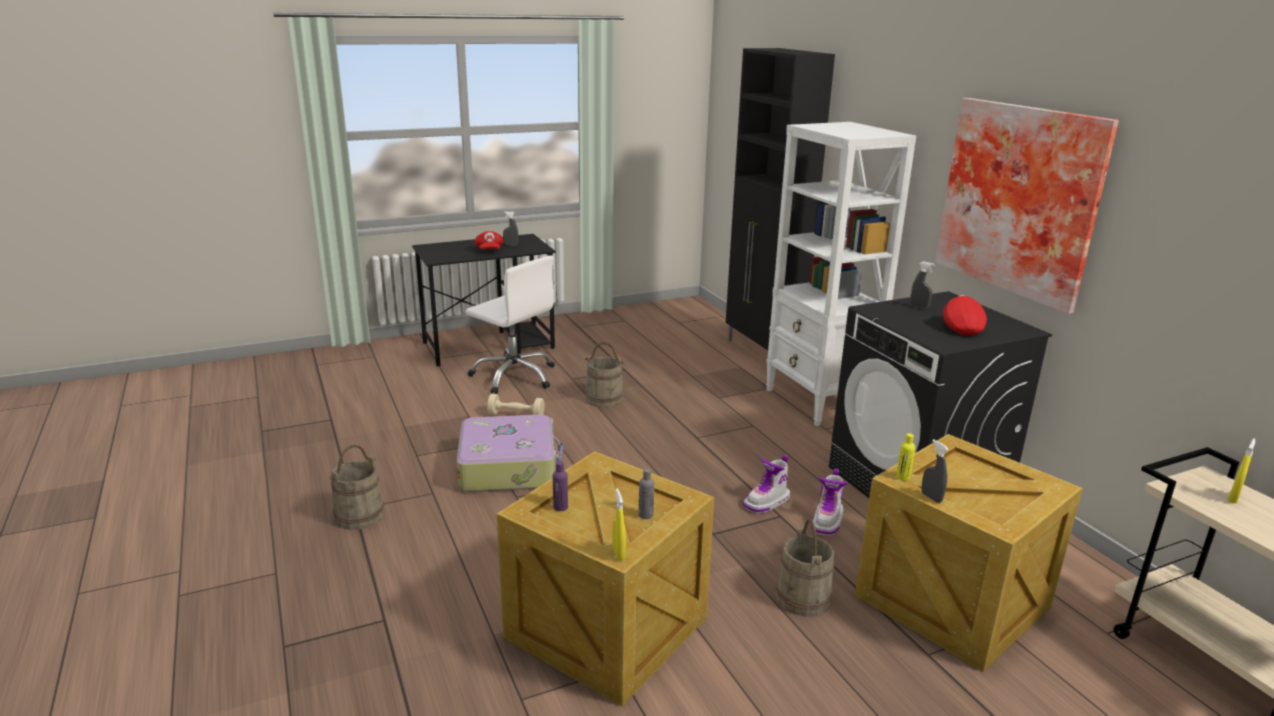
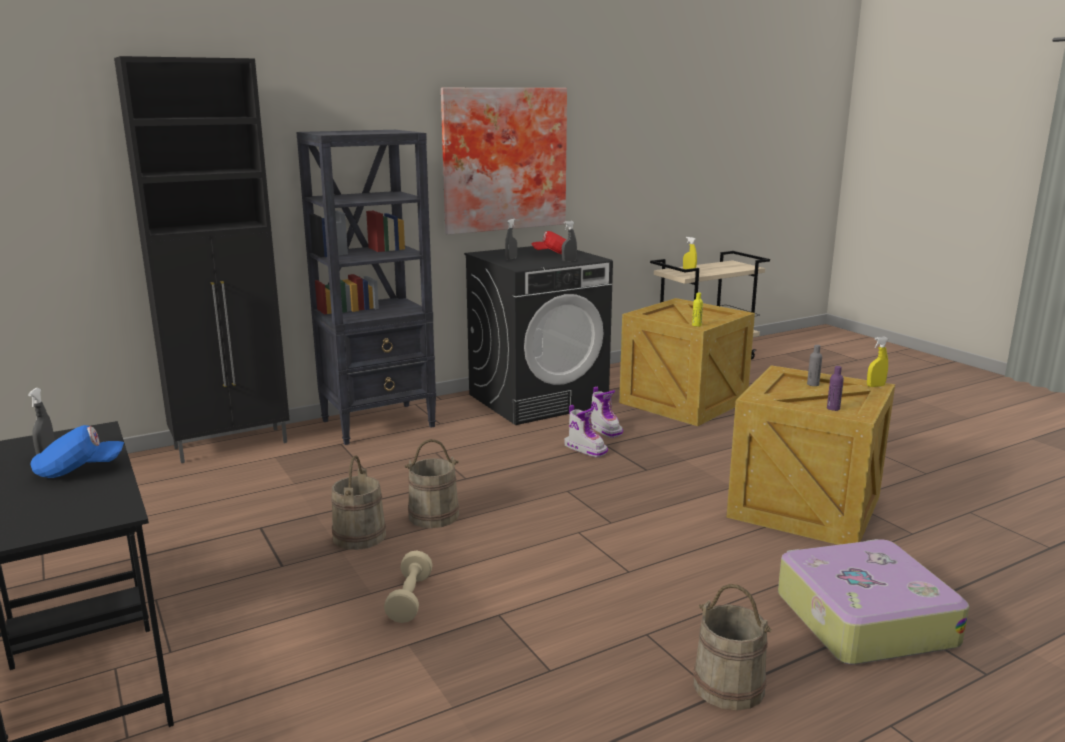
camera: 95 degrees left, 5 degrees down
suitcase [457,415,563,492] -> suitcase moved to [778,539,969,665]
white office chair [466,255,555,394] -> none
red cap [475,231,504,250] -> blue cap [30,425,124,478]
white bookcase [766,122,916,426] -> black bookcase [296,130,436,445]
beige bucket [775,519,834,617] -> beige bucket moved to [404,439,459,528]
boot [811,469,848,536] -> boot turned 45 degrees clockwise [591,387,623,438]
grey spray bottle [921,439,949,503] -> grey spray bottle moved to [562,221,577,262]

